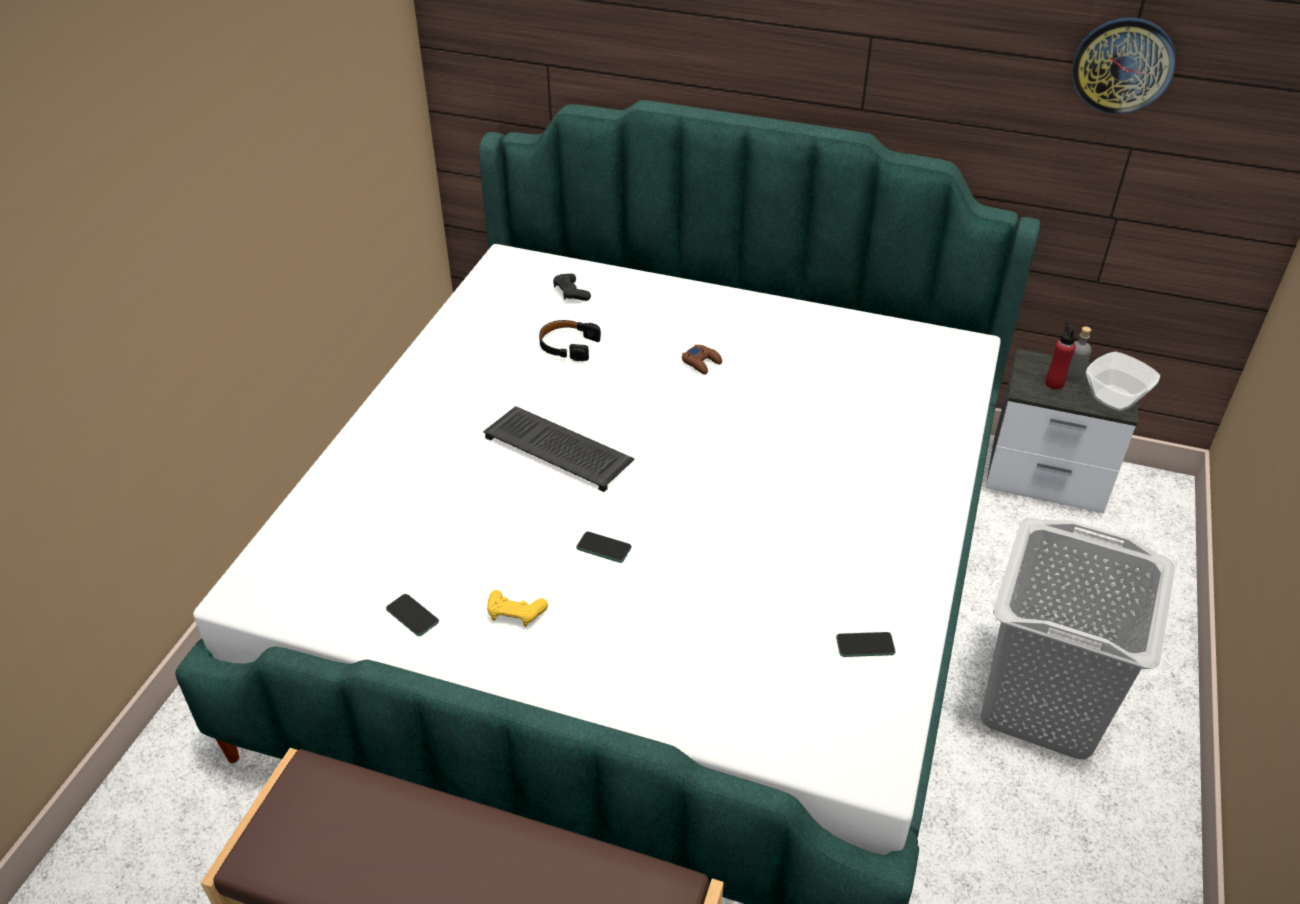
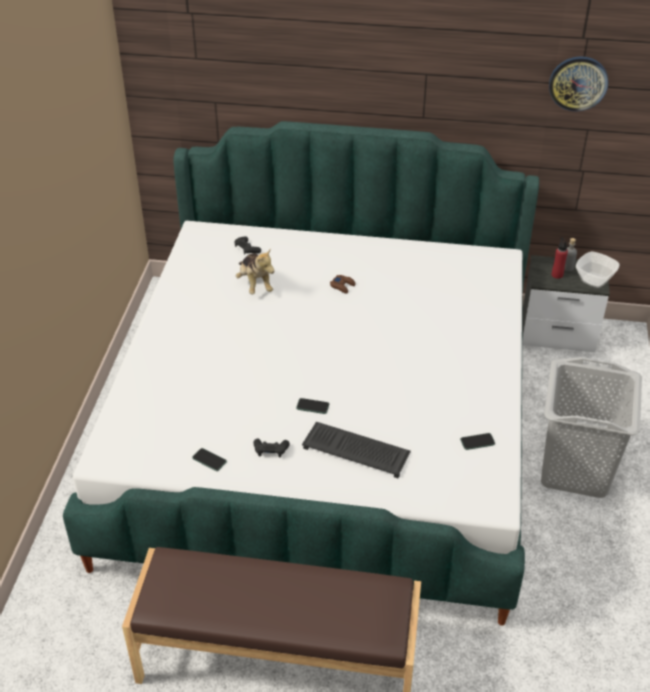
camera: 10 degrees left, 0 degrees up
keyboard [483,406,634,492] -> keyboard moved to [302,422,411,478]
yellow game controller [487,590,548,627] -> black game controller [253,439,290,457]
black headphones [539,320,601,361] -> plush toy [236,250,274,294]

